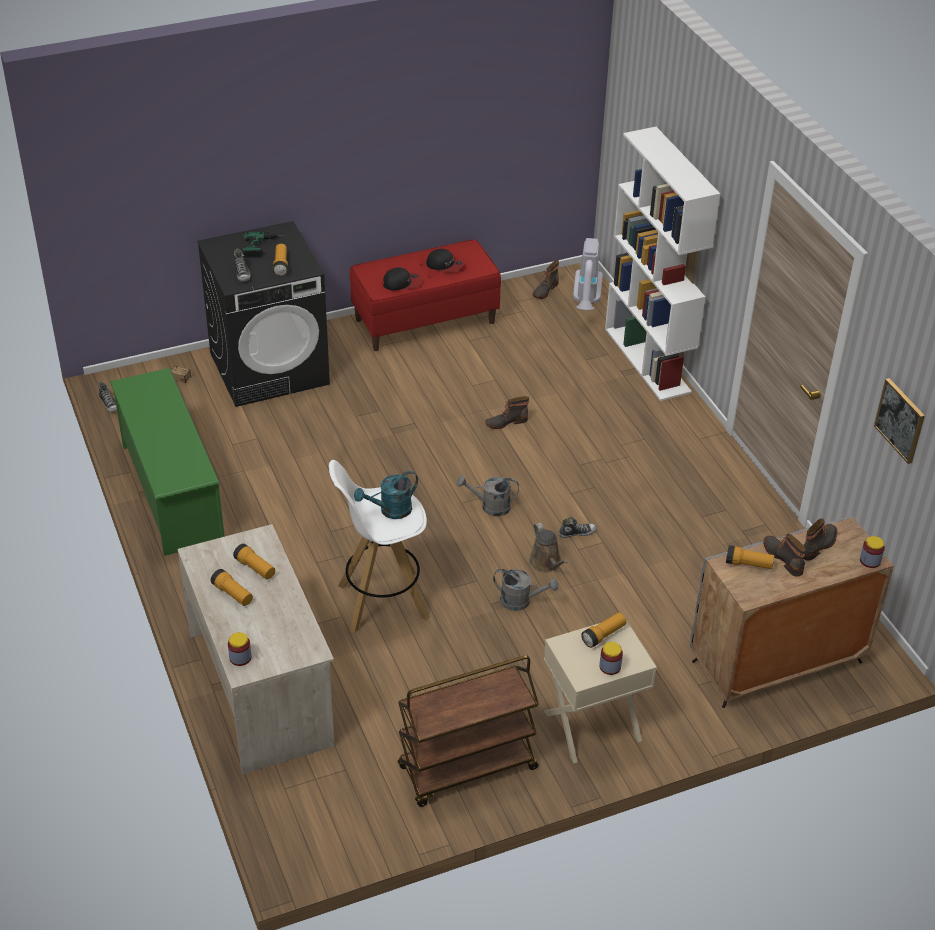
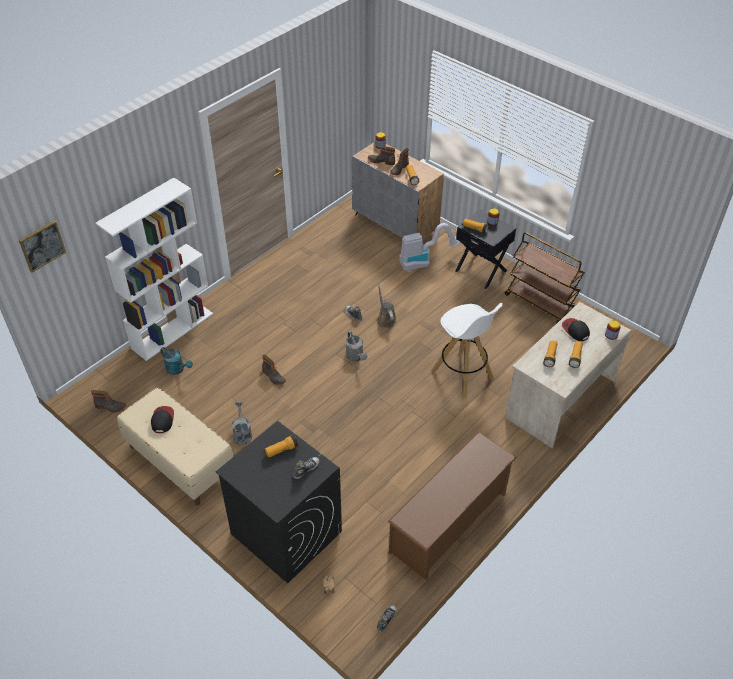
camera: 115 degrees left, 5 degrees up
green shoe rack [110,368,225,556] -> brown shoe rack [388,432,516,580]
power drill [243,232,283,258] -> none
red bench [350,239,501,351] -> beige bench [117,387,233,506]
turquoise watering can [354,471,418,519] -> turquoise watering can moved to [160,347,193,375]
cap [383,268,422,290] -> cap moved to [562,318,590,341]
grey watering can [493,569,558,611] -> grey watering can moved to [232,401,252,445]
brown watering can [529,523,568,573] -> brown watering can turned 60 degrees counterclockwise [377,284,397,328]
beige nightstand [544,620,657,763] -> black nightstand [455,209,516,289]
vacuum cleaner [573,238,603,310] -> vacuum cleaner moved to [399,223,460,272]
picture [874,378,925,464] -> picture moved to [19,220,66,273]

